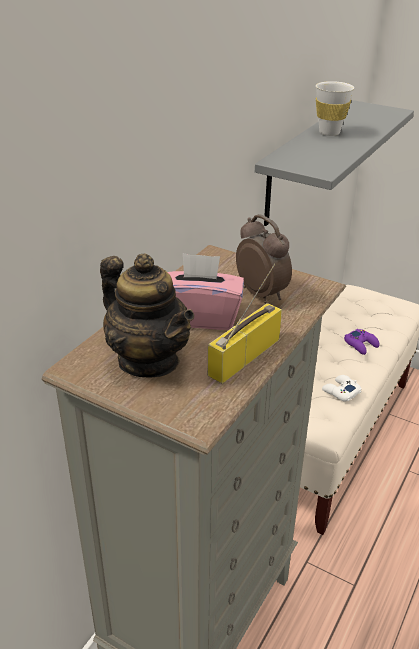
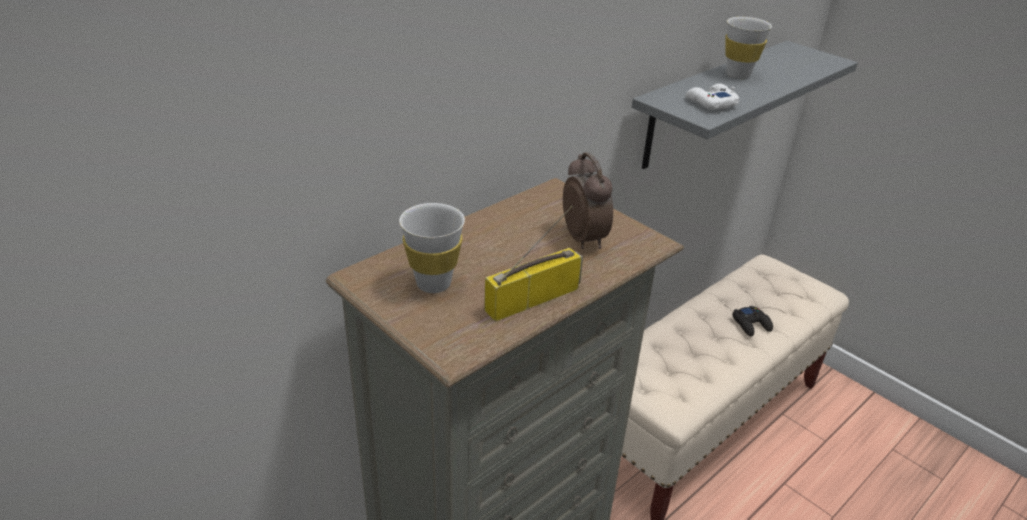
camera: 15 degrees right, 0 degrees up
teapot [100,254,194,378] -> white cup [399,203,465,293]
pink tissue box [168,253,244,330] -> none
white game controller [322,375,362,402] -> white game controller moved to [685,84,739,110]
purple game controller [344,329,380,355] -> black game controller [733,306,773,336]

